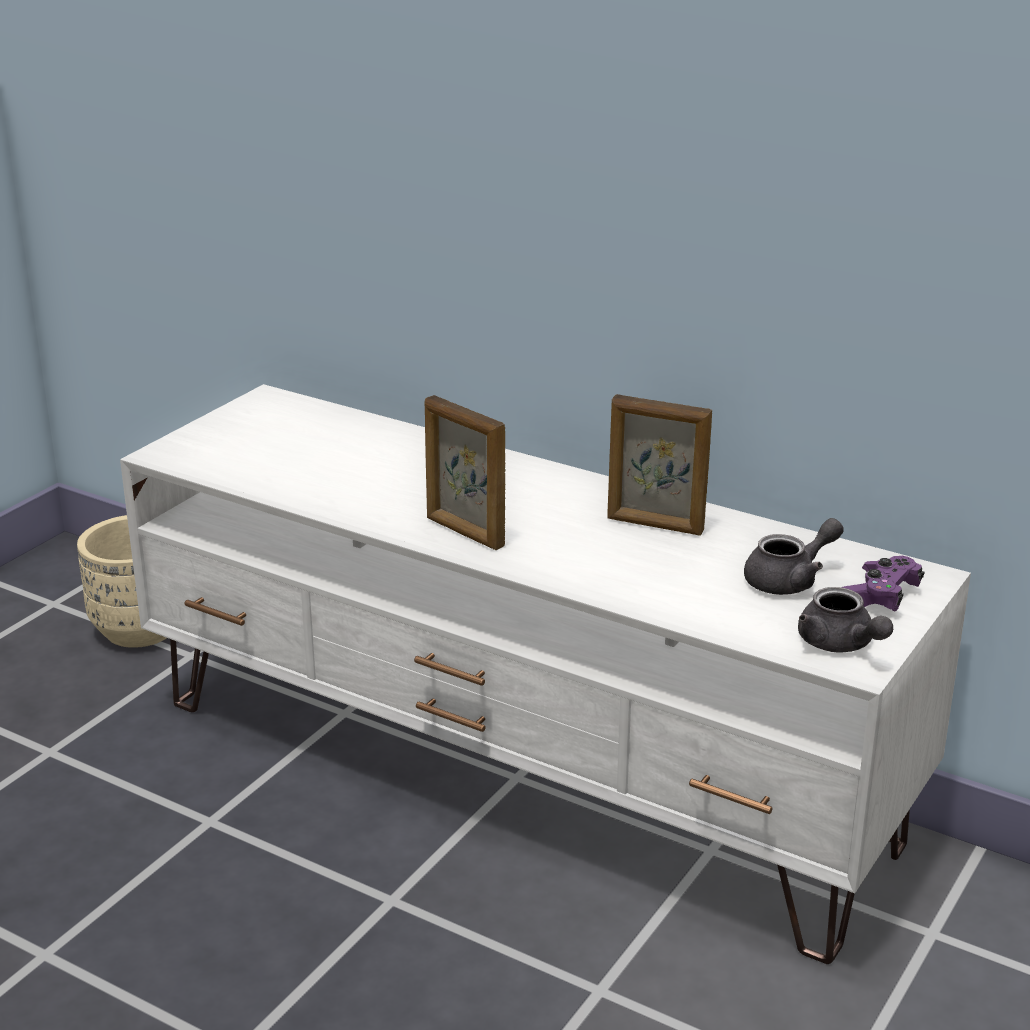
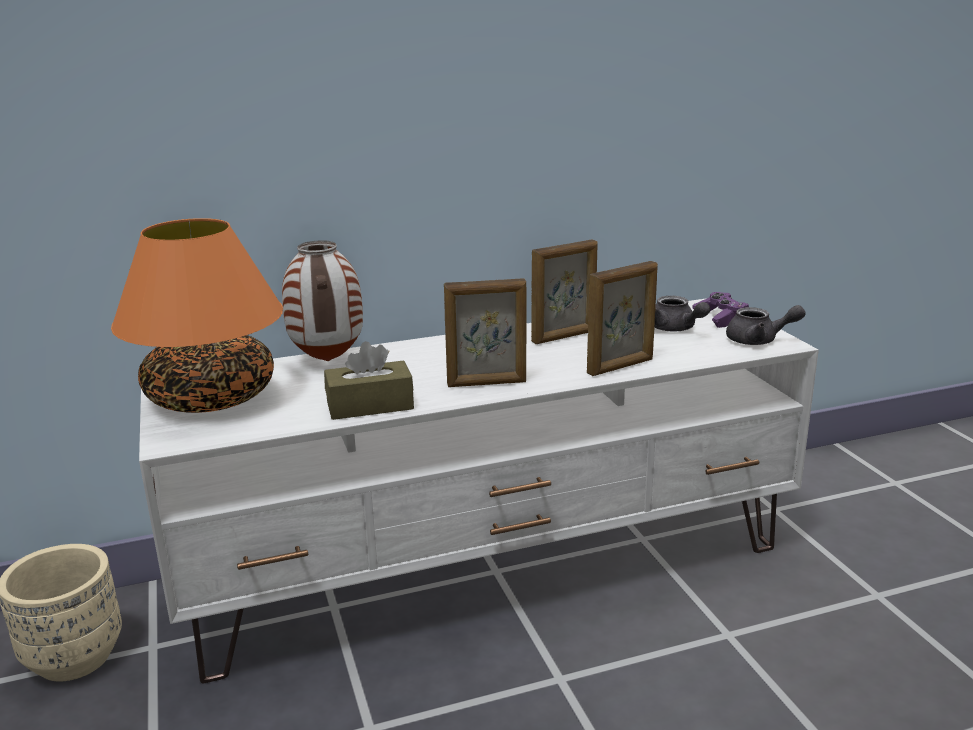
camera: 50 degrees left, 5 degrees down
grey teapot [744,518,844,595] -> grey teapot turned 135 degrees clockwise [654,296,710,332]
none -> orange table lamp [111,218,283,413]
none -> vase [282,240,363,361]
none -> brown tissue box [324,341,414,420]
none -> picture frame [587,261,658,376]

